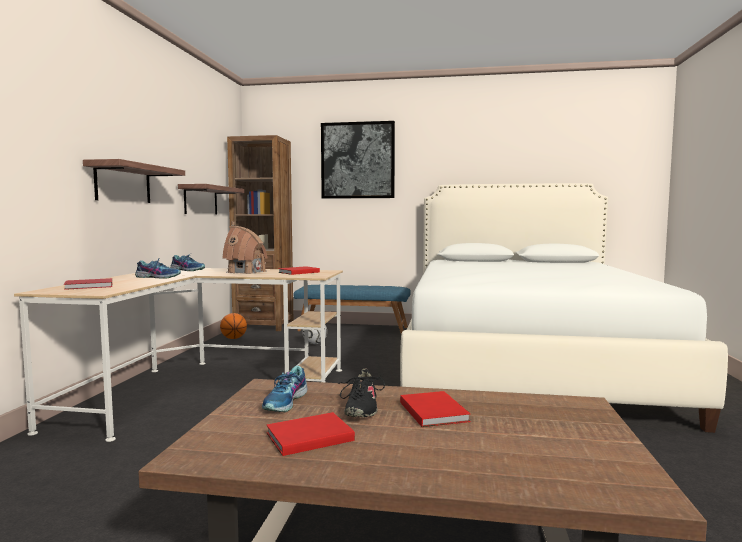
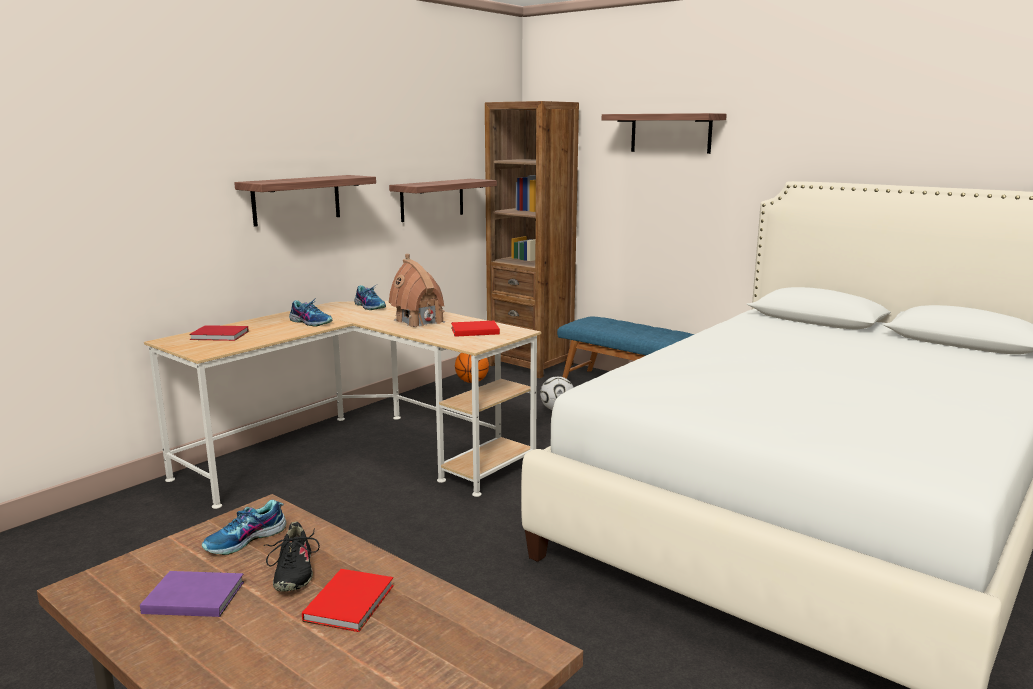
camera: 30 degrees right, 10 degrees up
red book [266,412,355,456] -> purple book [140,571,244,617]
picture [321,121,395,199] -> shelf [602,113,727,154]
black shoe [339,369,385,417] -> black shoe turned 45 degrees counterclockwise [263,521,320,592]

